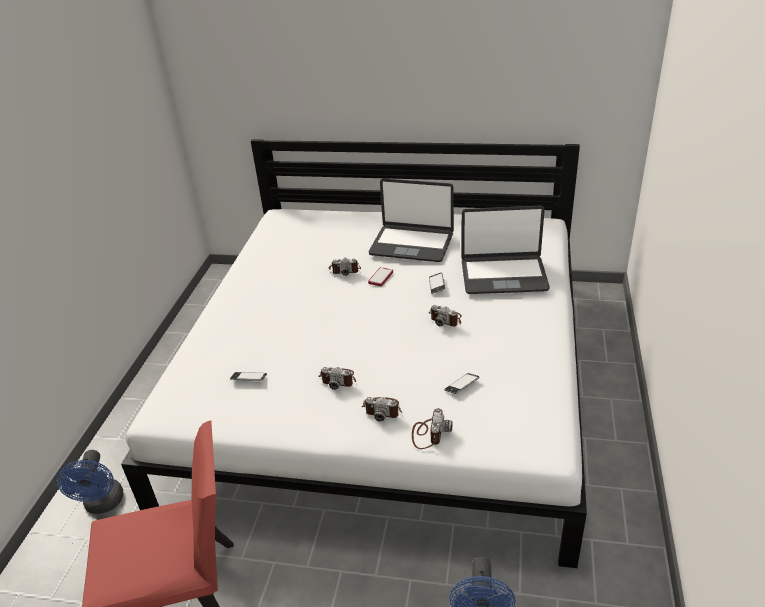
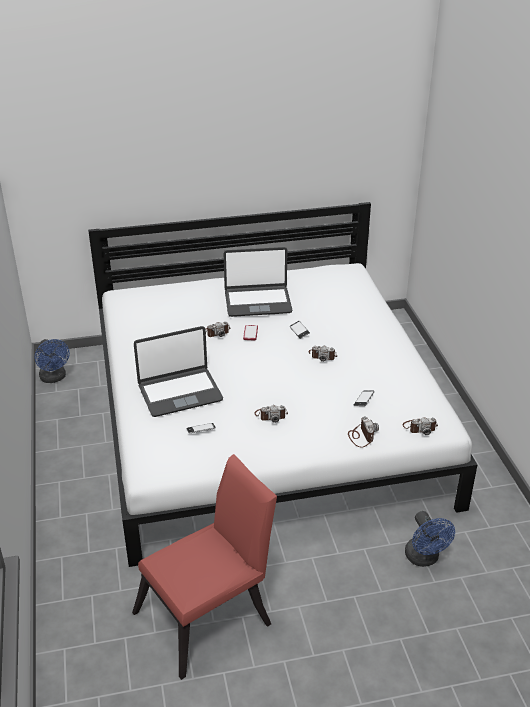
camera: 25 degrees left, 0 degrees up
blue fan [57,450,124,514] -> blue fan moved to [34,339,70,383]
camera [362,397,402,422] -> camera moved to [403,417,438,435]
laptop [461,206,550,294] -> laptop moved to [134,326,223,417]

